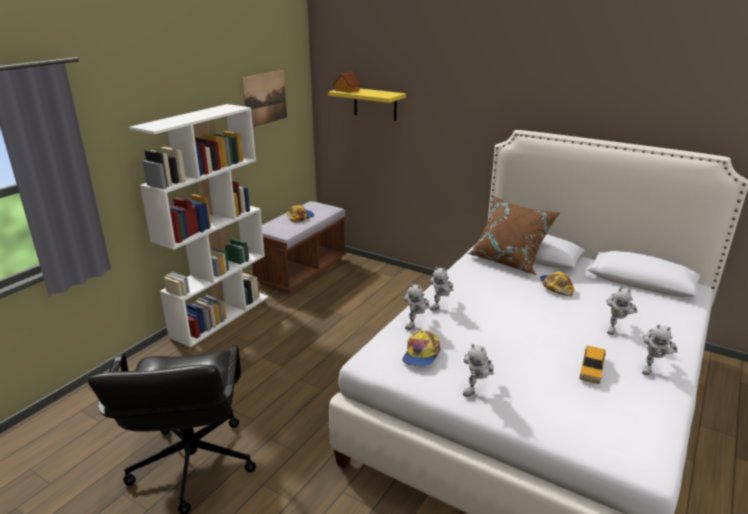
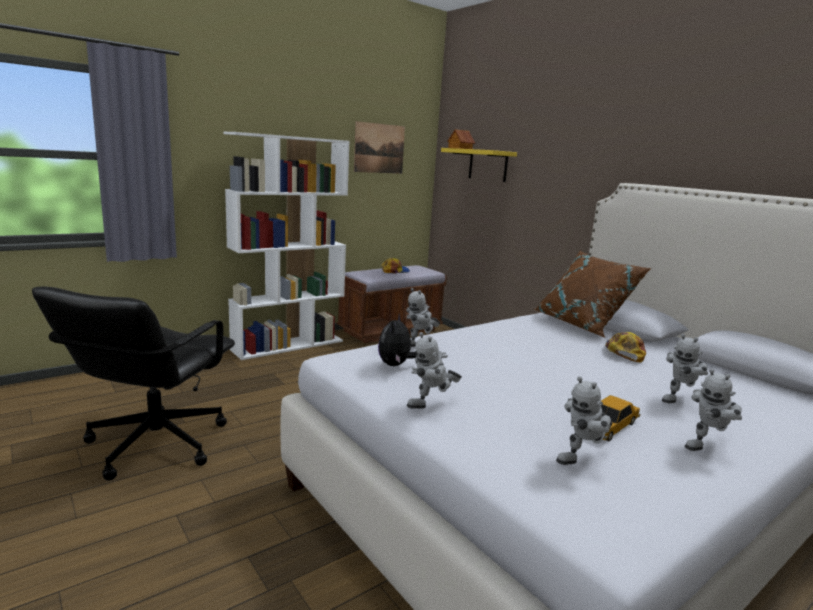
camera: 20 degrees right, 10 degrees down
cap [402,330,441,366] -> plush toy [378,314,417,366]
toy robot [430,267,453,311] -> toy robot moved to [556,376,613,465]

